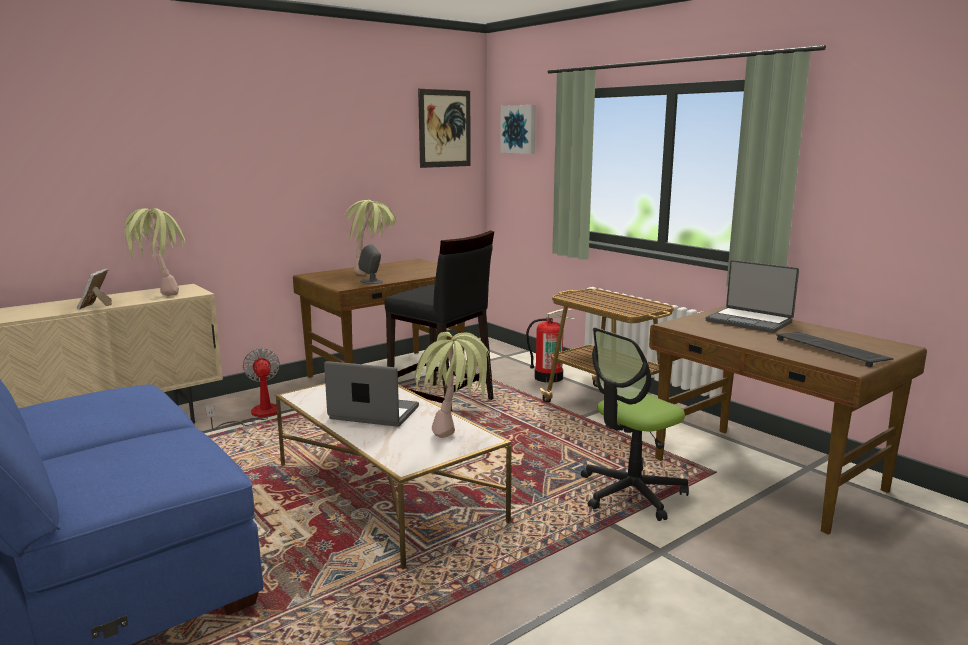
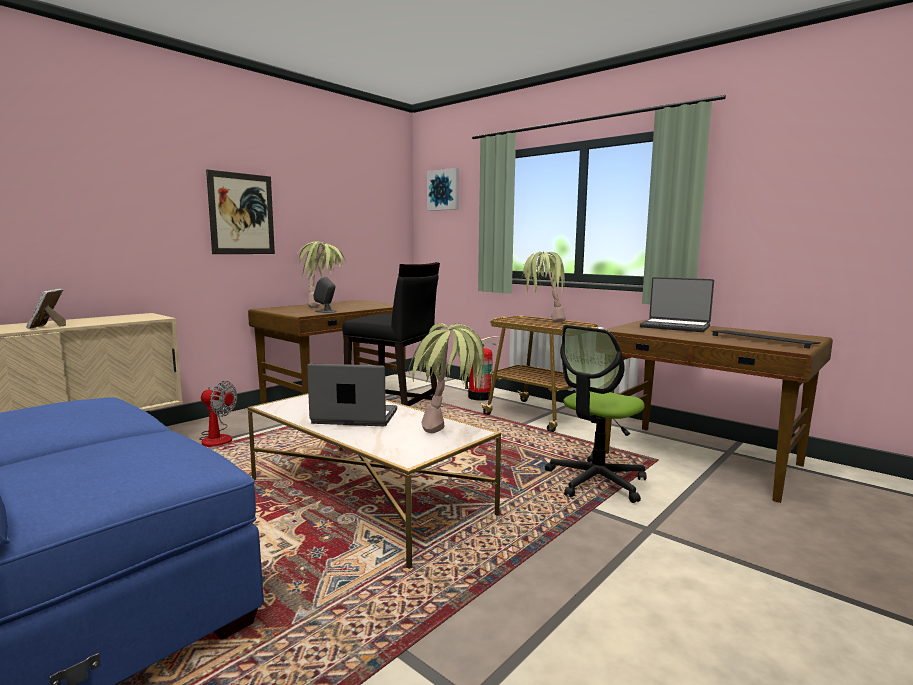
camera: 10 degrees left, 5 degrees down
potted plant [123,208,185,296] -> potted plant moved to [522,252,566,322]
fan [206,348,280,430] -> fan turned 135 degrees clockwise [199,381,237,447]
picture [418,89,471,168] -> picture moved to [206,170,275,254]

